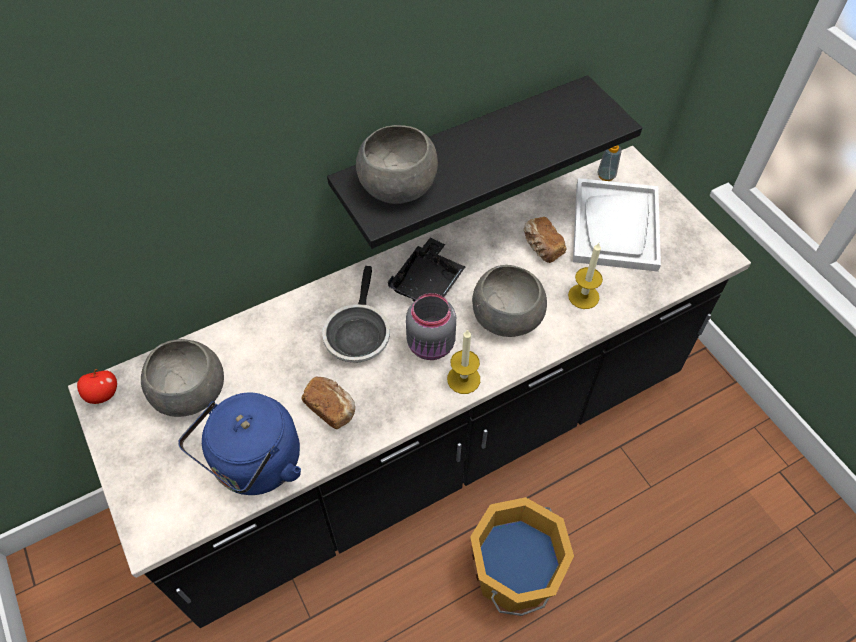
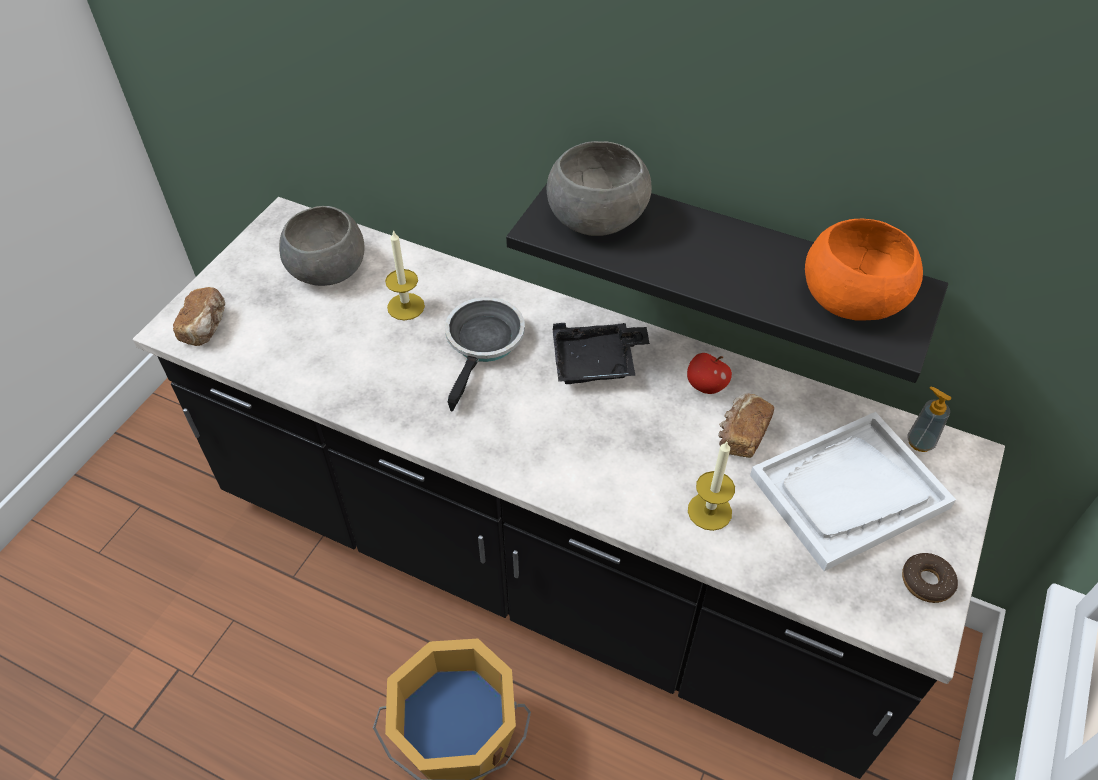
camera: 55 degrees right, 5 degrees down
apple [77,369,117,404] -> apple moved to [687,353,732,394]
blue kettle [178,392,301,495] -> none
bread [301,377,355,429] -> bread moved to [173,287,225,346]
frying pan [322,266,390,363] -> frying pan turned 135 degrees clockwise [445,297,525,412]
grey jar [406,293,456,360] -> none
candle [447,329,480,394] -> candle moved to [385,230,425,320]
grey bowl [472,265,547,337] -> none
none -> orange bowl [805,219,923,321]
none -> donut [902,553,958,603]

